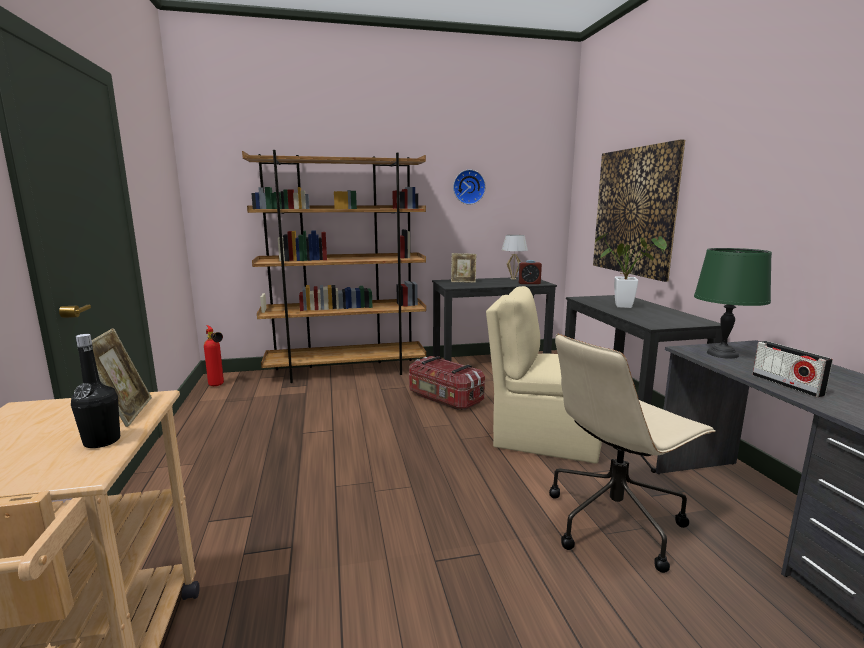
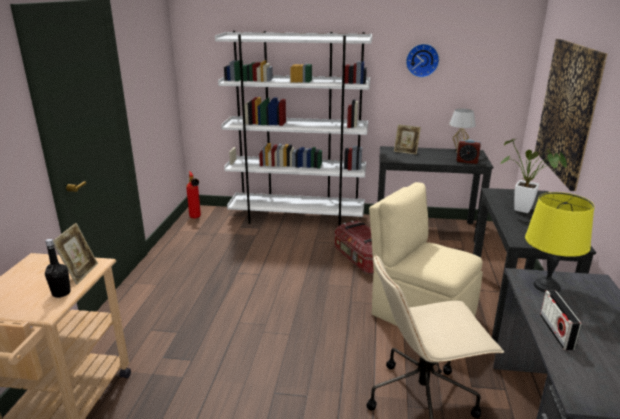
camera: 20 degrees right, 10 degrees up
brown bookcase [242,150,426,383] -> white bookcase [215,31,372,226]
green table lamp [694,248,772,359] -> yellow table lamp [525,192,594,293]

